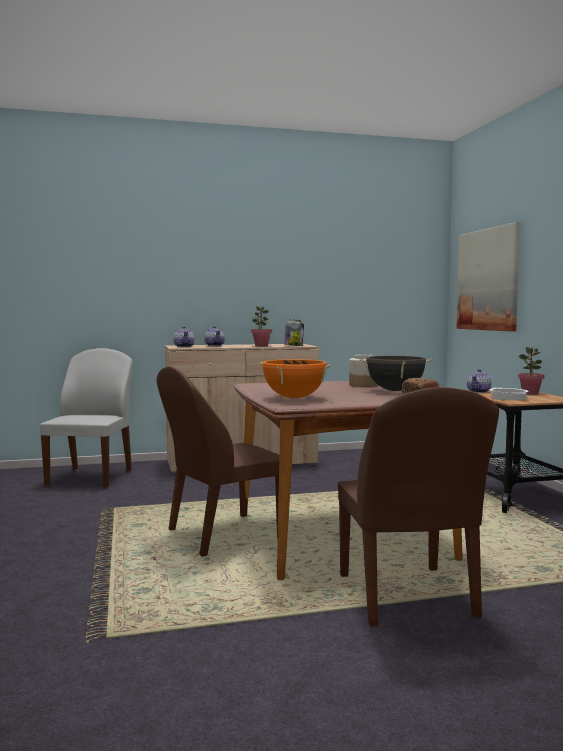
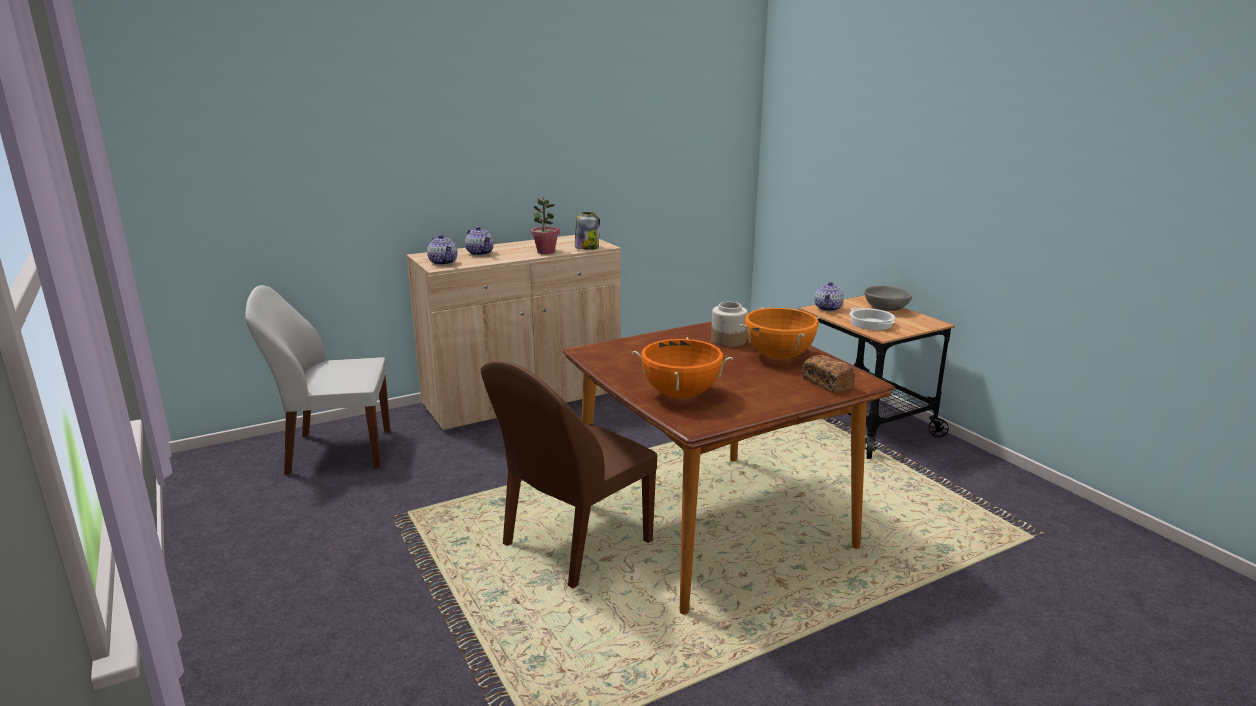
camera: 15 degrees left, 15 degrees up
white chair [40,348,132,487] -> white chair turned 90 degrees counterclockwise [245,285,390,475]
brown chair [338,387,499,627] -> none
black cooking pot [359,356,432,391] -> orange cooking pot [740,307,822,359]
picture [456,222,520,331] -> none
potted plant [518,347,545,395] -> grey bowl [864,286,912,311]

